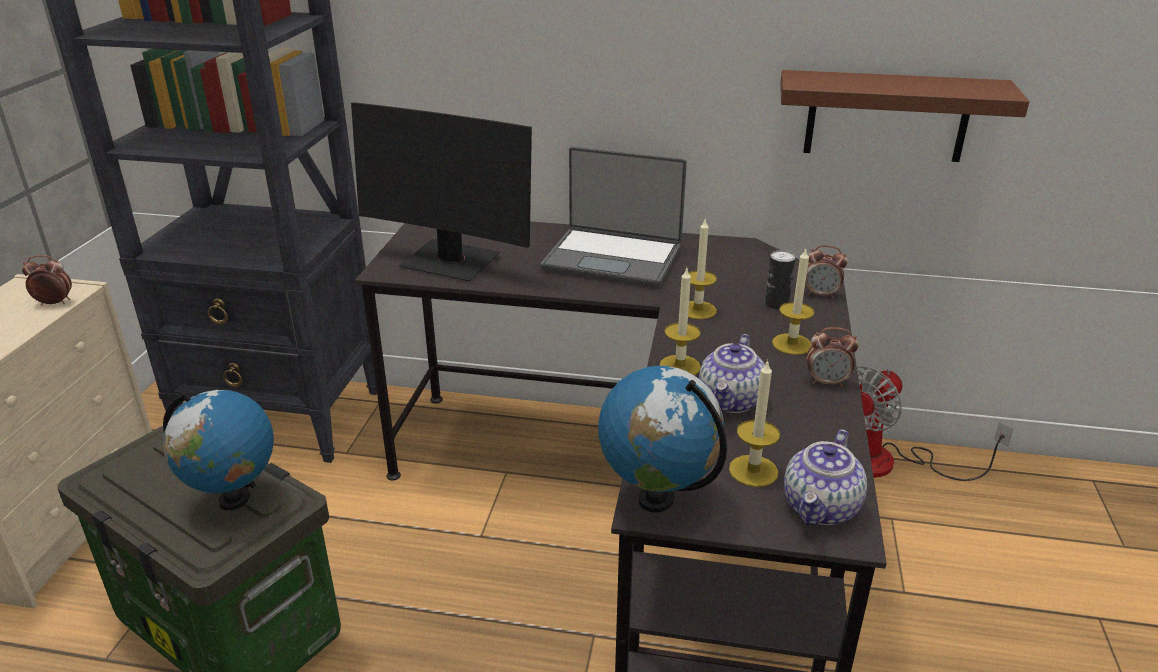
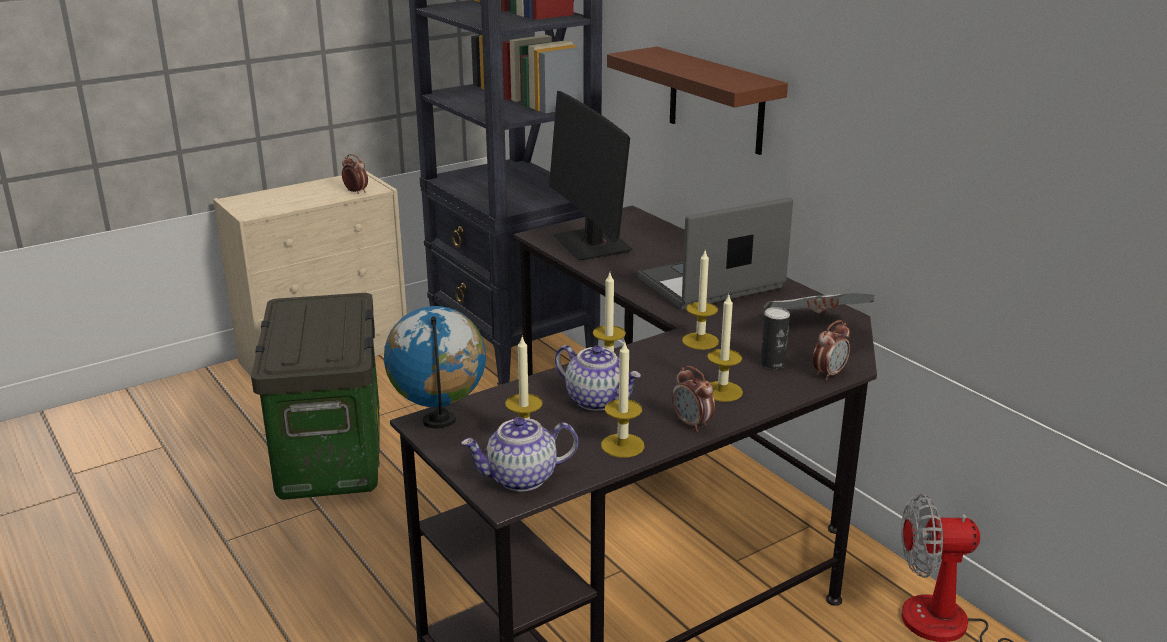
camera: 45 degrees right, 5 degrees down
globe [163,390,274,510] -> none
laptop [541,146,687,288] -> laptop turned 90 degrees clockwise [638,197,793,309]
teapot [699,334,765,413] -> teapot turned 120 degrees counterclockwise [555,345,641,411]
brown shelf [780,70,1029,162] -> brown shelf moved to [607,47,788,155]
alarm clock [805,245,848,299] -> alarm clock turned 105 degrees counterclockwise [813,320,850,380]
none -> candle [601,340,645,458]
none -> newspaper [764,293,875,313]

